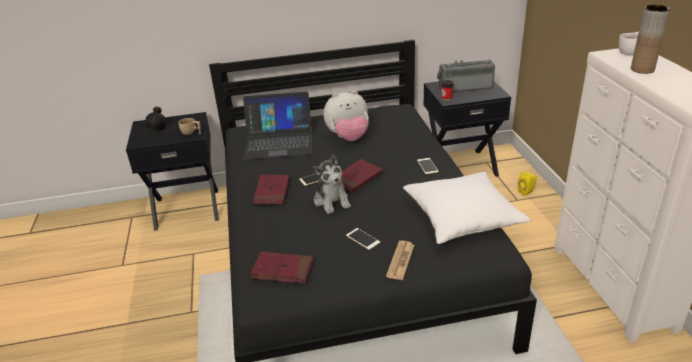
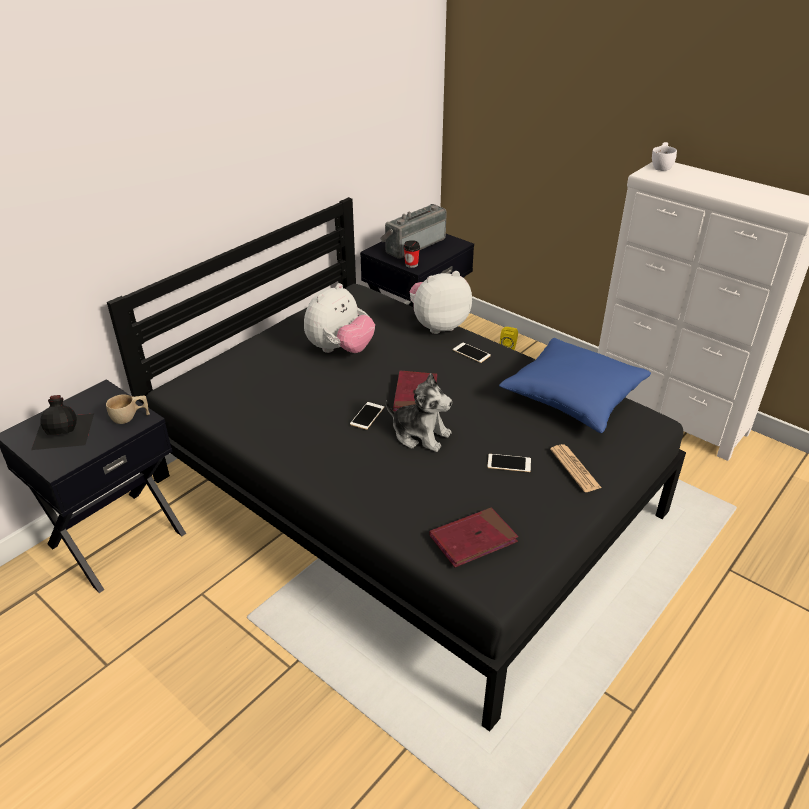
camera: 40 degrees left, 5 degrees up
laptop [243,92,312,160] -> none
red book [253,175,289,205] -> none
white pillow [403,172,531,244] -> blue pillow [499,338,651,433]
brown vase [631,5,670,74] -> none
none -> plush toy [410,271,472,334]

